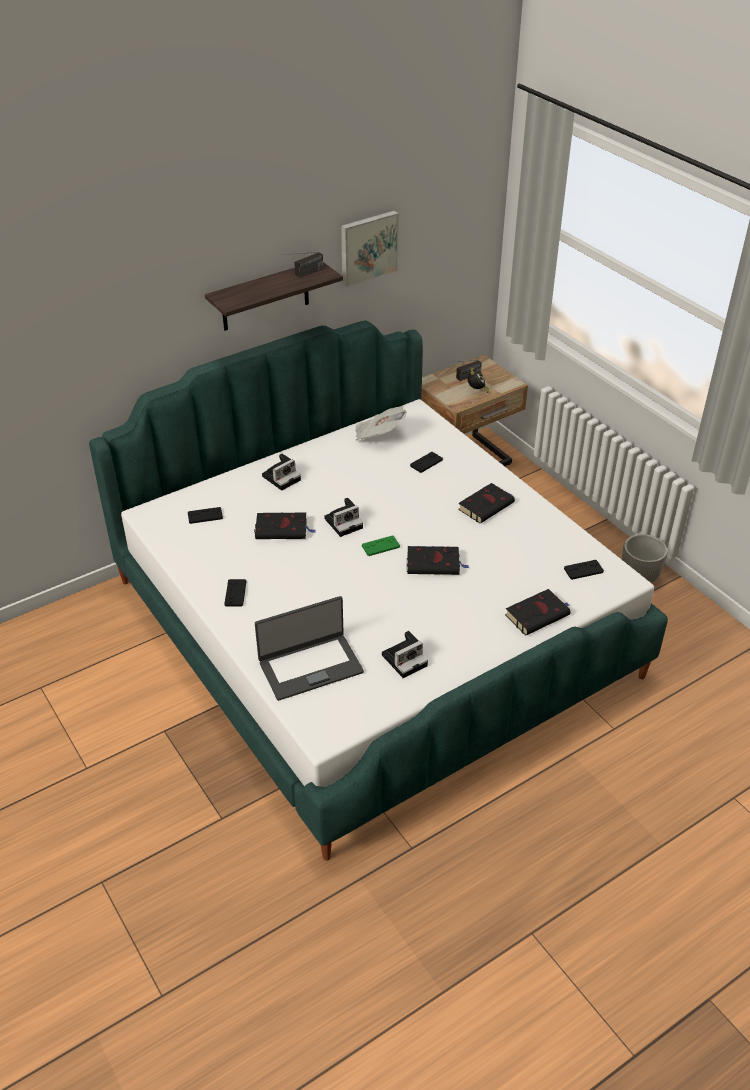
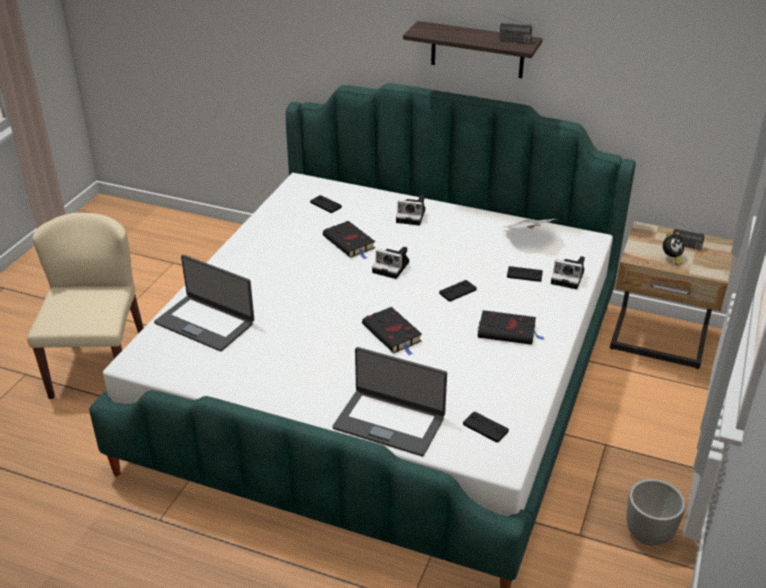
camera: 55 degrees right, 5 degrees down
black game controller [224,579,246,606] -> black game controller moved to [439,280,477,302]
picture [341,211,399,287] -> none
green game controller [362,535,400,556] -> none
camera [382,631,428,678] -> camera moved to [551,256,585,289]
black book [505,589,571,635] -> laptop [332,347,447,456]
none -> beige chair [27,213,143,399]

